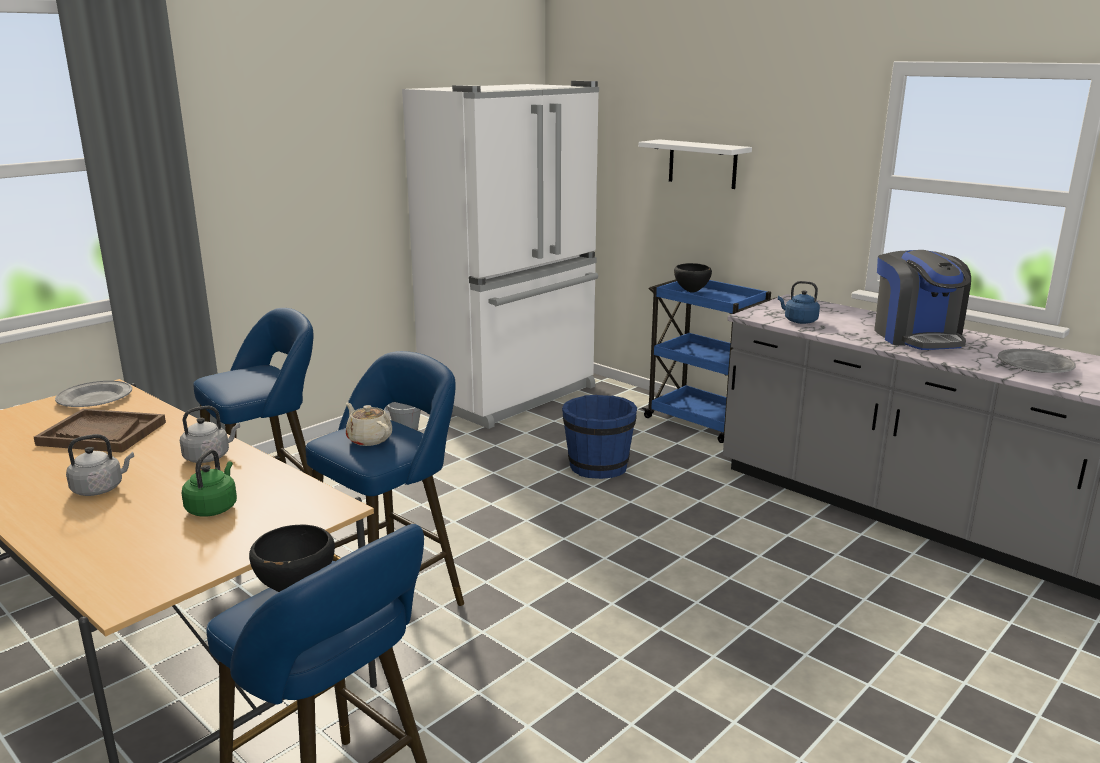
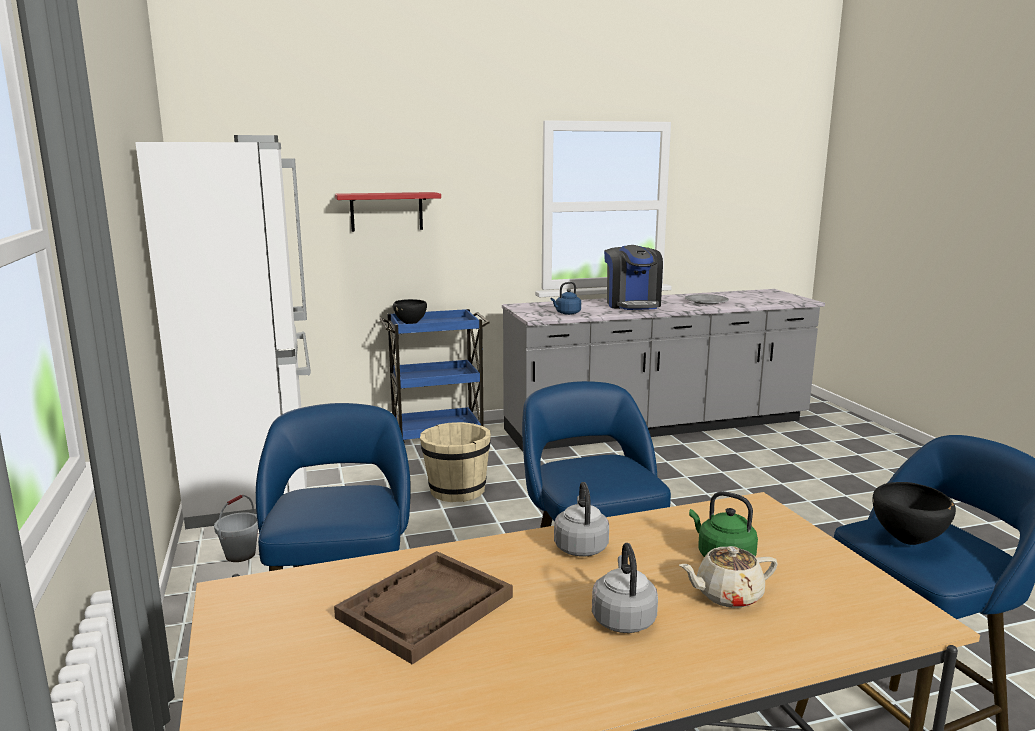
camera: 60 degrees left, 5 degrees down
grey plate [55,381,132,407] -> none
beige teapot [346,403,392,446] -> beige teapot moved to [679,546,778,608]
blue bucket [562,395,637,479] -> beige bucket [420,422,491,502]
white shelf [638,139,752,189] -> red shelf [335,192,441,232]
coffee machine [874,250,971,350] -> coffee machine turned 60 degrees clockwise [604,245,663,310]

